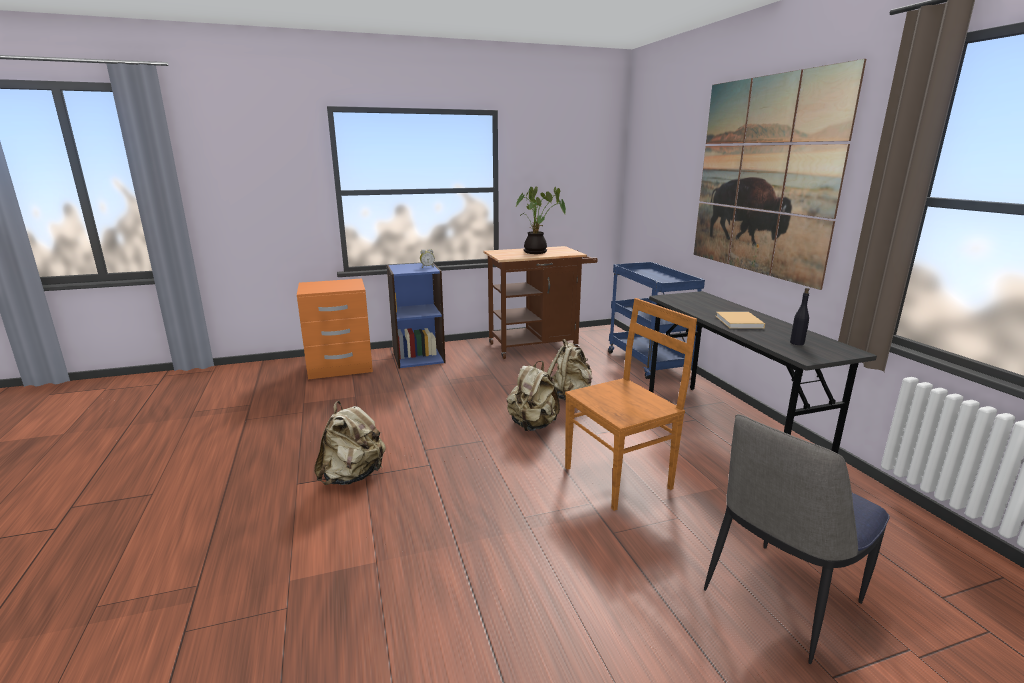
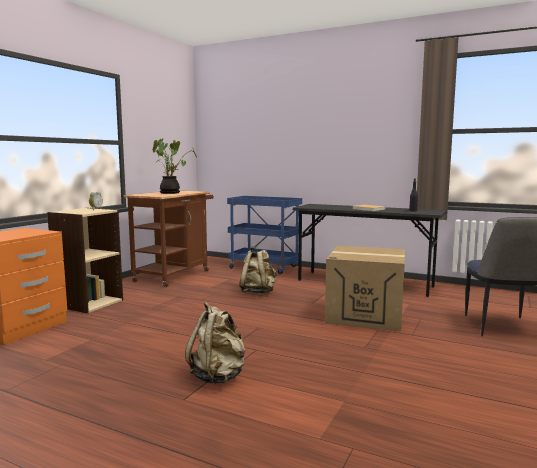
camera: 45 degrees left, 10 degrees down
blue bookcase [387,263,445,368] -> beige bookcase [47,208,123,313]
beige backpack [507,361,560,431] -> none
brown chair [565,298,697,511] -> cardboard box [325,246,405,331]
picture [694,59,866,290] -> none

